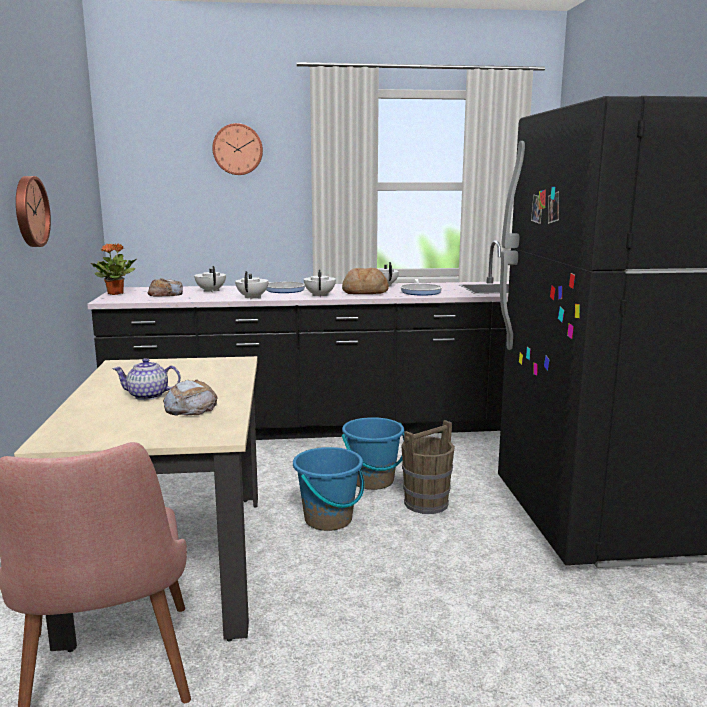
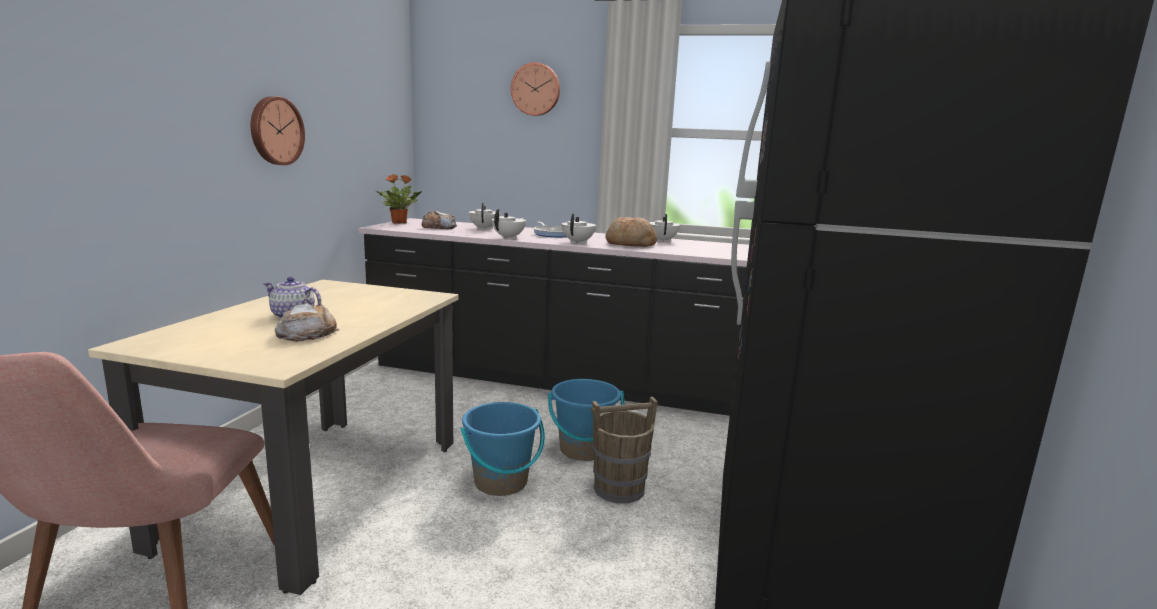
camera: 20 degrees right, 0 degrees up
frying pan [400,279,442,296] -> none

